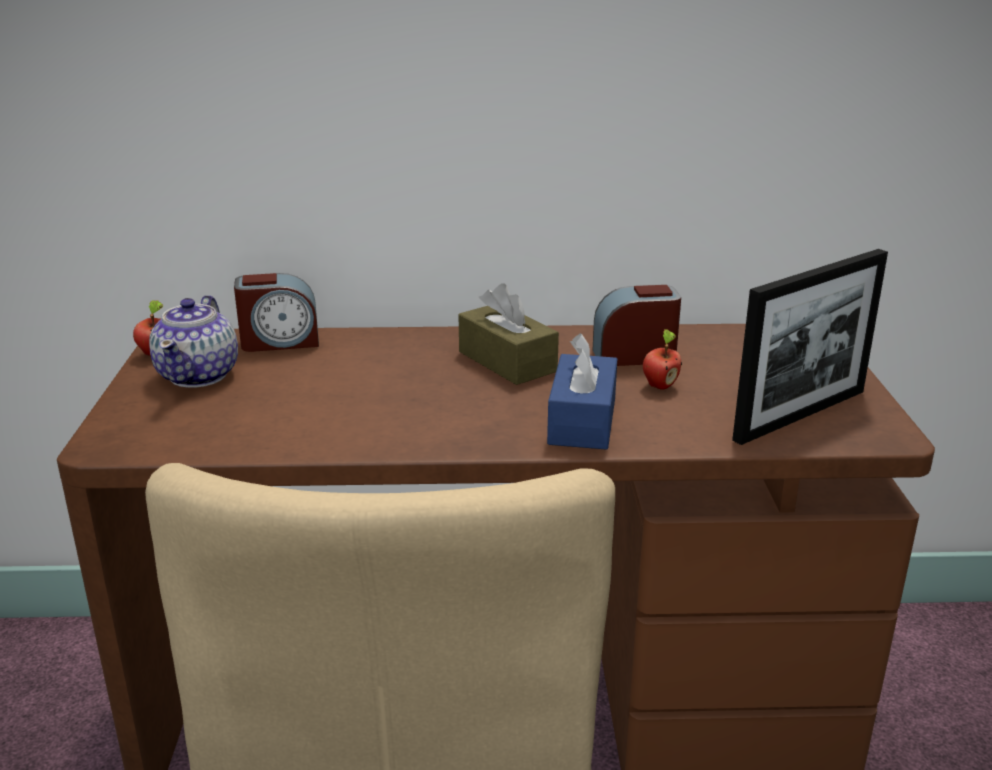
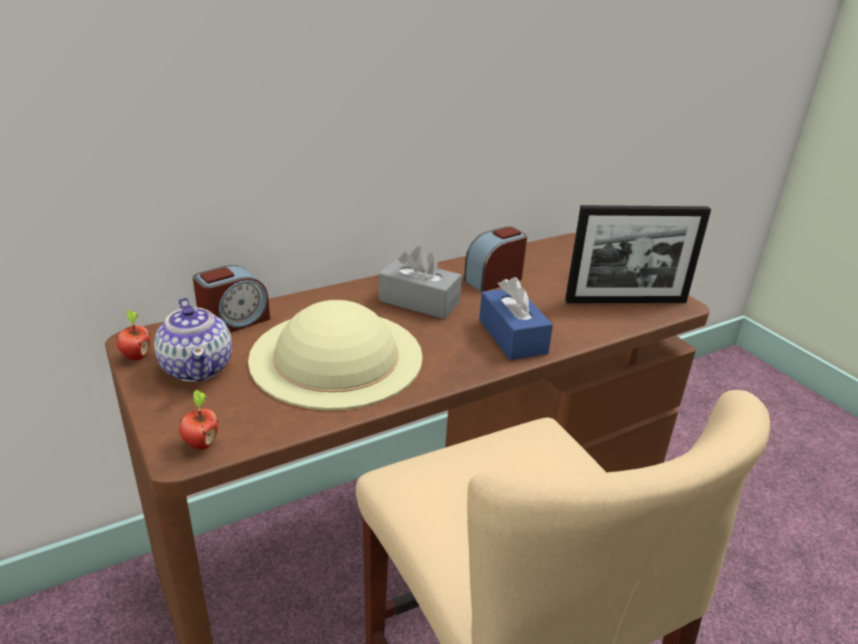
camera: 30 degrees left, 5 degrees up
brown tissue box [459,284,559,385] -> grey tissue box [379,246,462,319]
apple [643,329,682,390] -> apple moved to [179,390,218,449]
picture frame [732,249,888,445] -> picture frame turned 60 degrees clockwise [565,205,711,303]
none -> beige hat [248,300,423,410]

